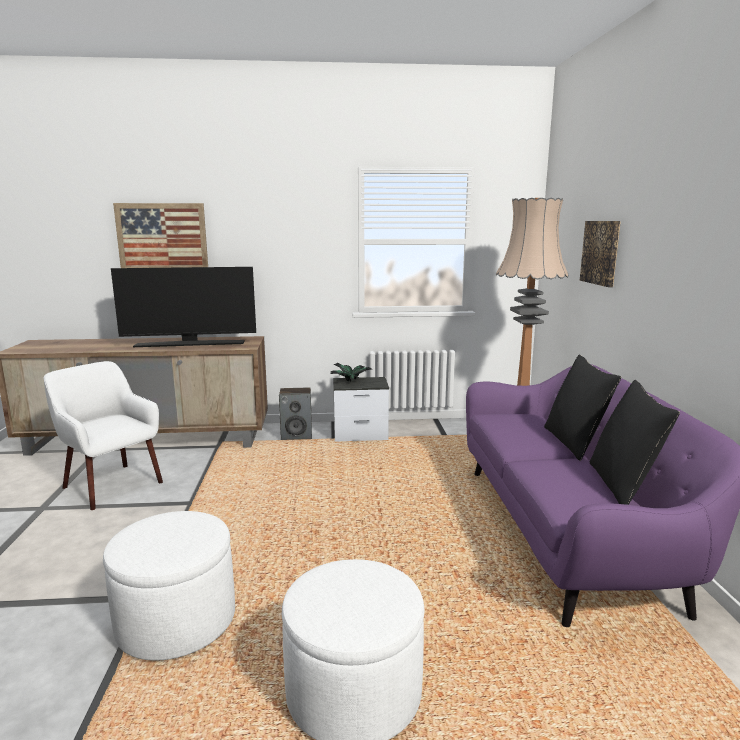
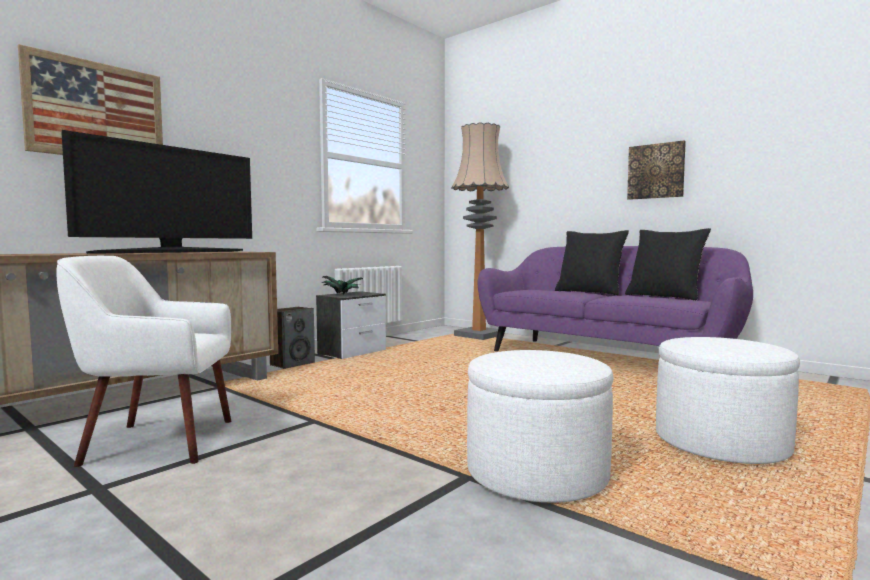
camera: 45 degrees left, 10 degrees down
picture [580,221,621,287] -> picture moved to [627,140,686,200]

